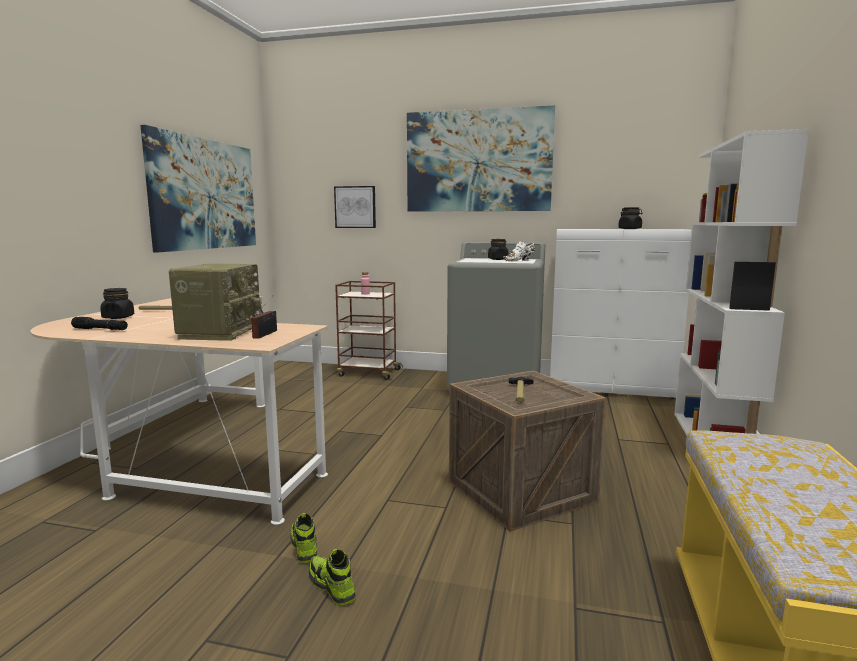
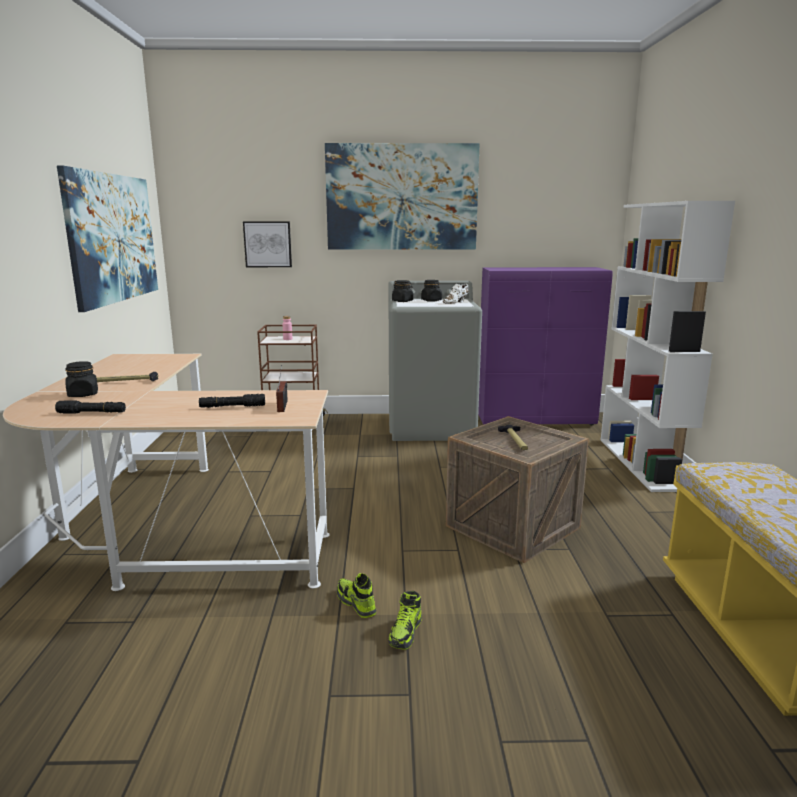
camera: 15 degrees left, 5 degrees up
radio [169,263,264,341] -> black flashlight [199,394,265,408]
shoe [309,549,356,605] -> shoe turned 105 degrees counterclockwise [389,591,422,649]
white cabinet [550,229,692,399] -> purple cabinet [478,267,612,425]
black jar [618,207,643,229] -> black jar moved to [392,280,413,302]

